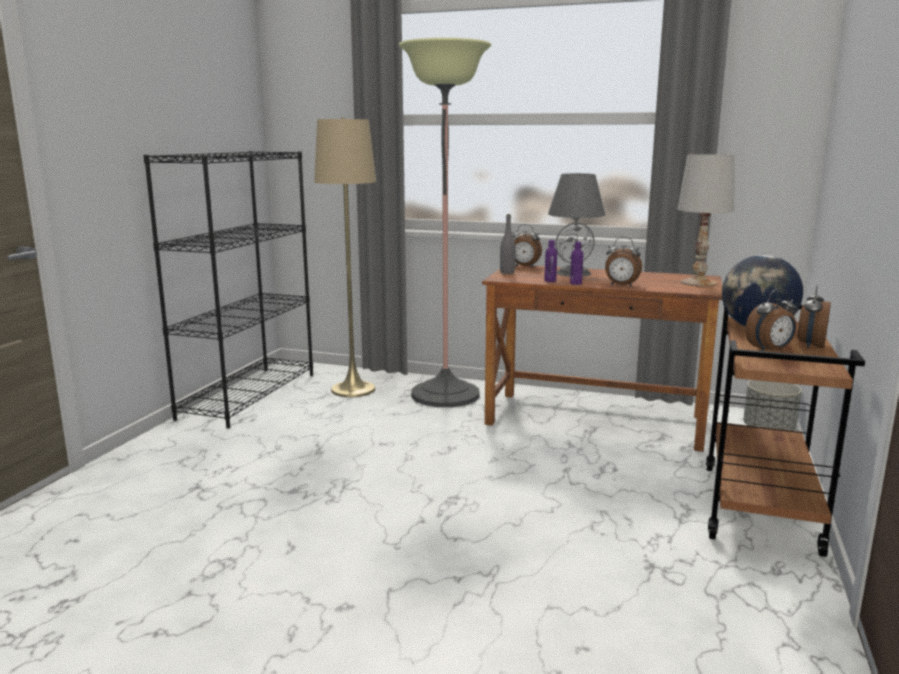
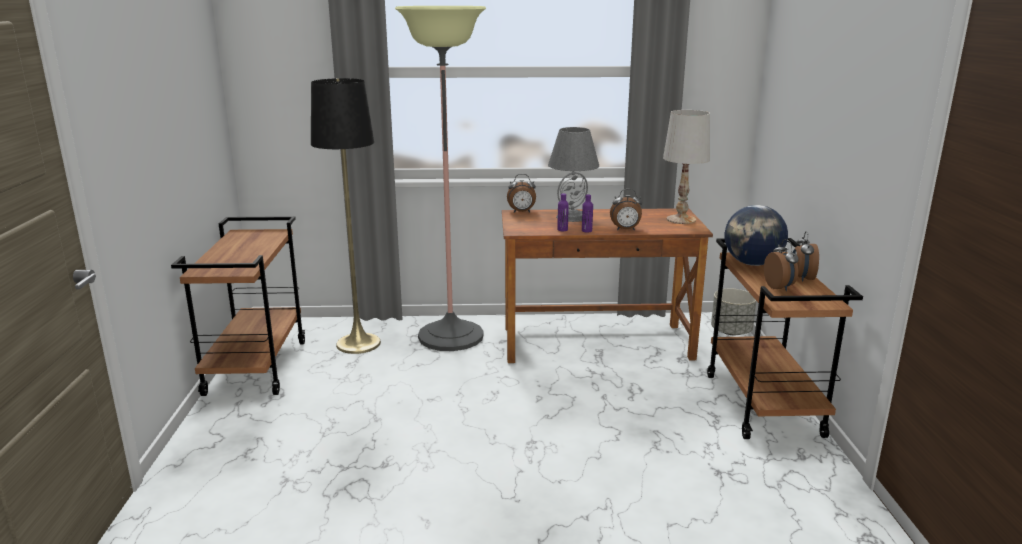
camera: 20 degrees left, 5 degrees up
black bookcase [144,151,313,428] -> brown cart [171,216,305,396]
beige floor lamp [314,117,376,397] -> black floor lamp [311,78,381,354]
grey bottle [500,214,516,274] -> none
alarm clock [745,289,797,351] -> alarm clock turned 60 degrees counterclockwise [764,239,799,291]

